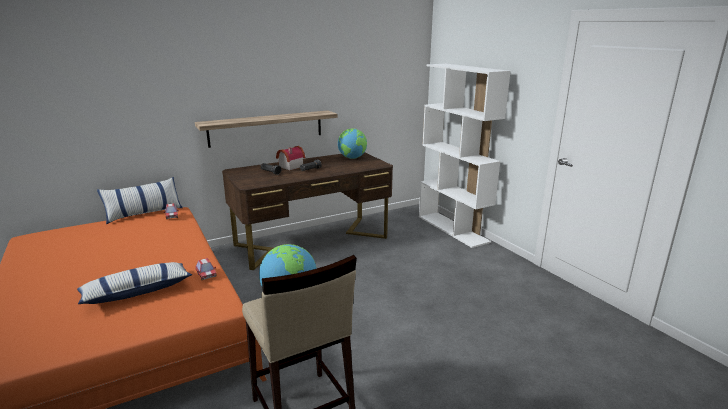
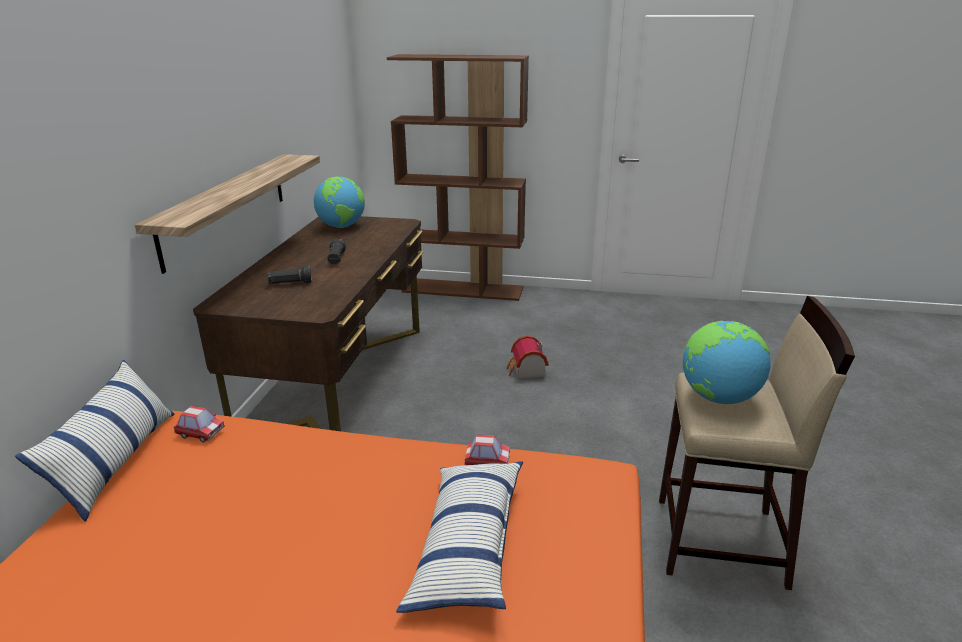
camera: 50 degrees left, 5 degrees up
toy house [276,146,305,170] -> toy house moved to [507,335,549,379]
white bookcase [419,64,511,248] -> brown bookcase [387,54,529,301]

